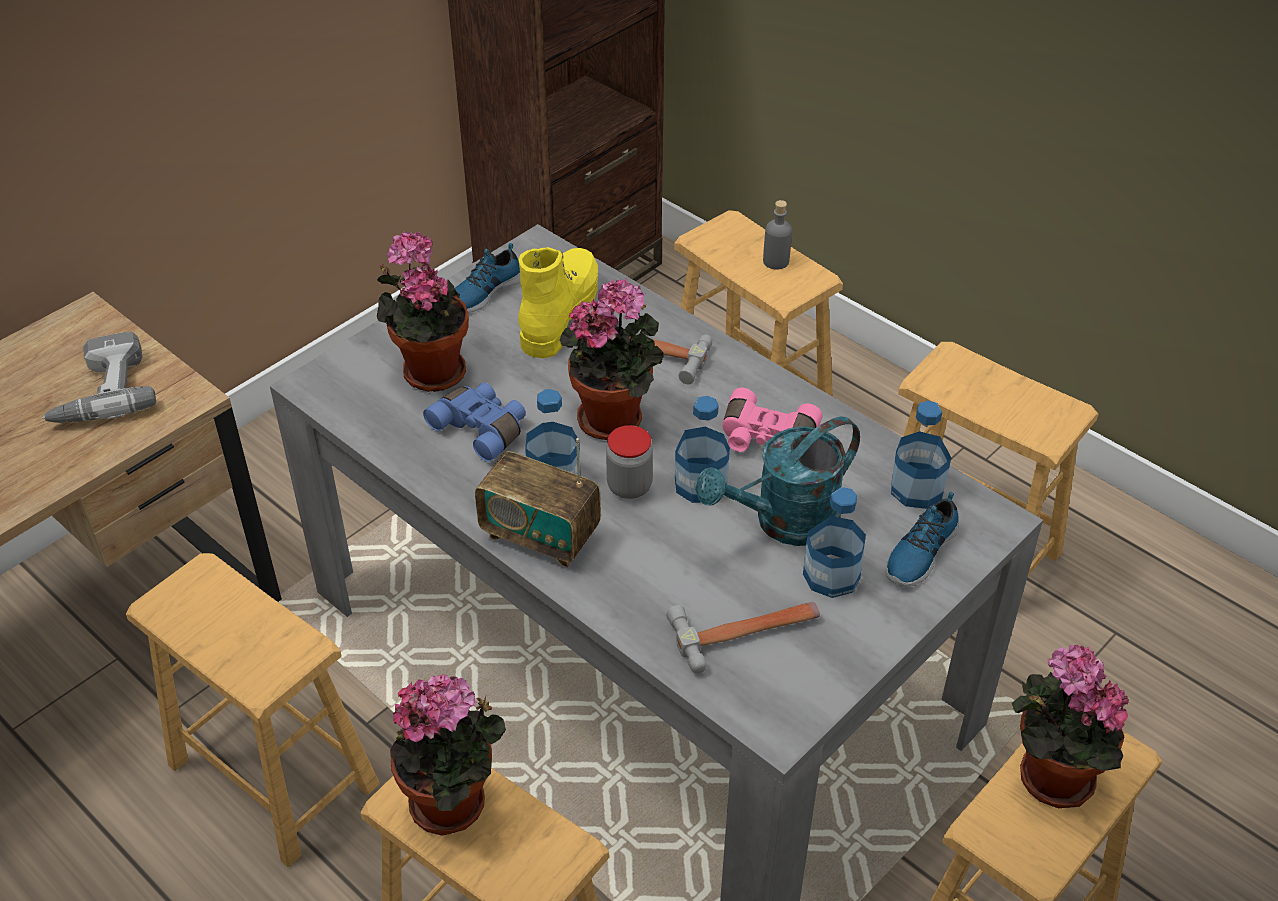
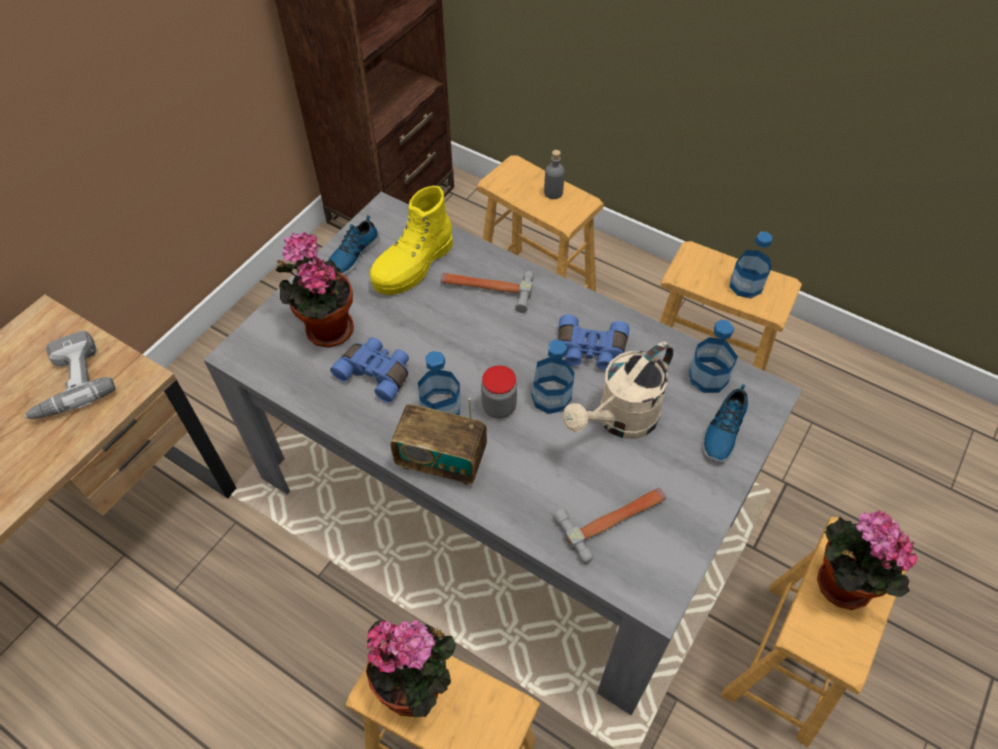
camera: 10 degrees left, 10 degrees up
brown stool [126,553,380,867] -> none
yellow boot [518,247,598,358] -> yellow boot turned 150 degrees counterclockwise [369,186,453,295]
potted plant [560,278,664,440] -> none
turquoise watering can [695,417,860,546] -> beige watering can [563,342,674,439]
pink binoculars [722,388,822,452] -> blue binoculars [558,314,630,370]
bottle [803,487,866,598] -> bottle moved to [729,232,773,298]

